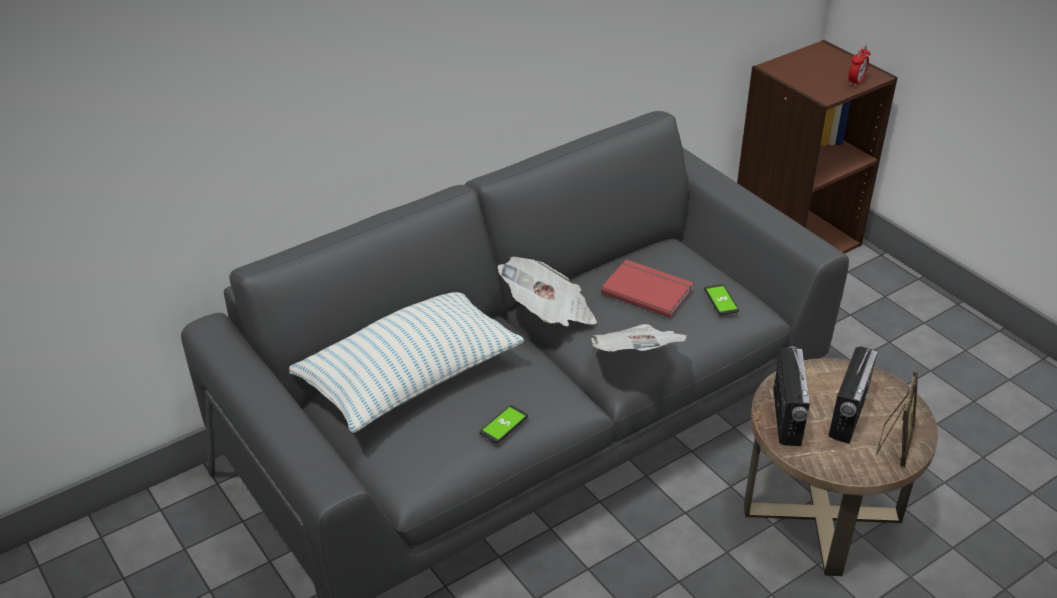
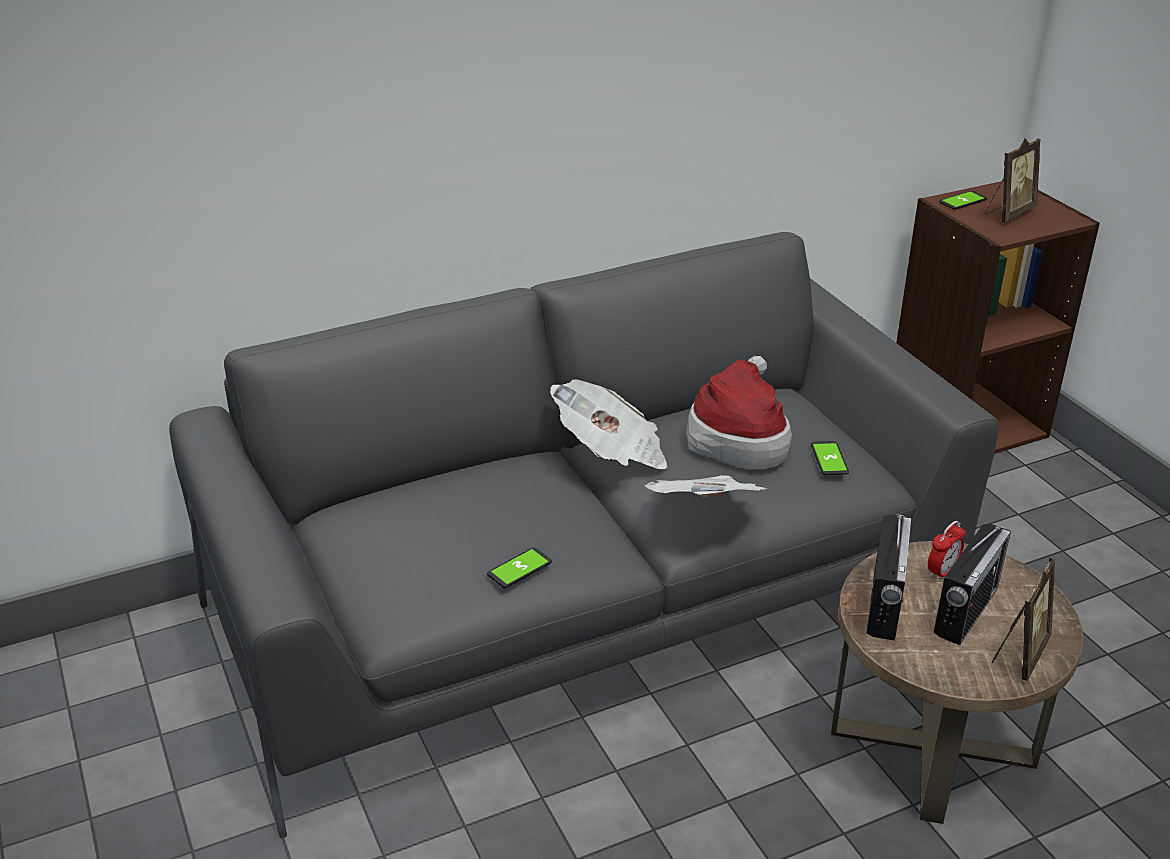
camera: 10 degrees right, 5 degrees down
pillow [289,292,524,433] -> none
red book [601,259,693,318] -> hat [686,356,792,470]
alarm clock [848,45,870,87] -> alarm clock moved to [928,521,966,581]
none -> phone [939,191,987,210]
none -> picture frame [985,138,1041,223]

